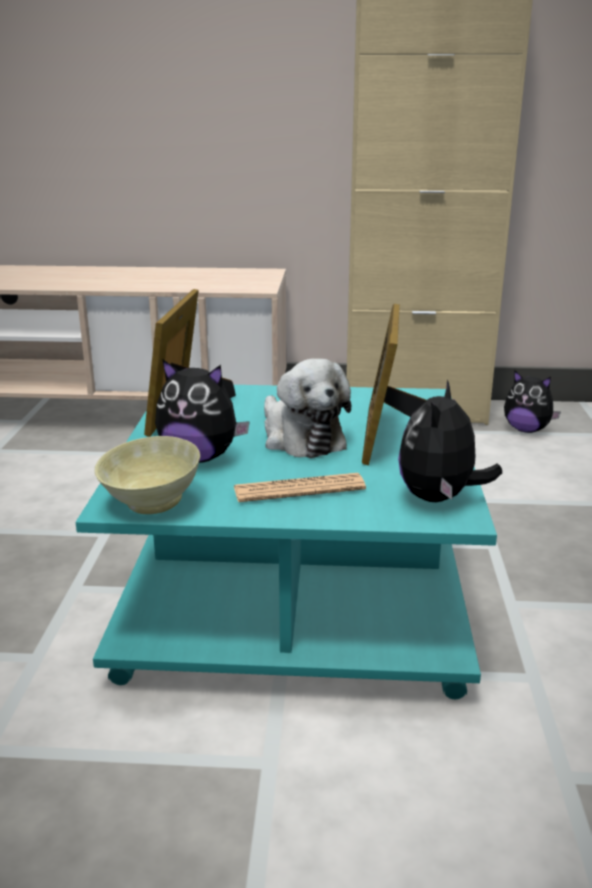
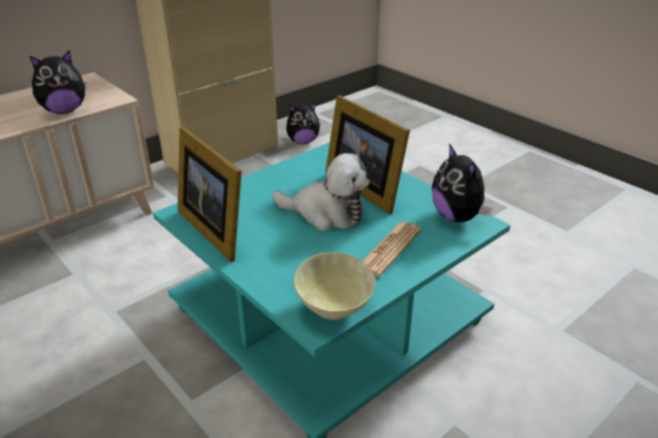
camera: 45 degrees left, 10 degrees up
plush toy [155,359,250,463] -> plush toy moved to [30,50,87,114]

